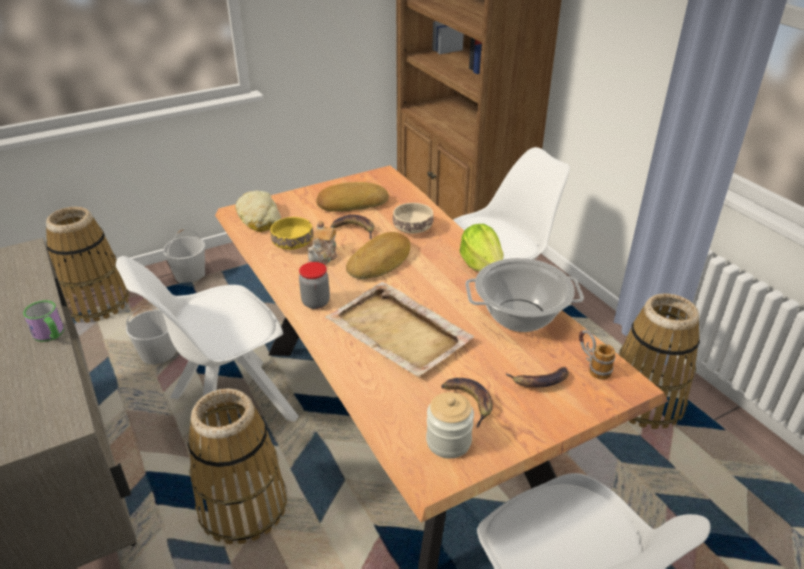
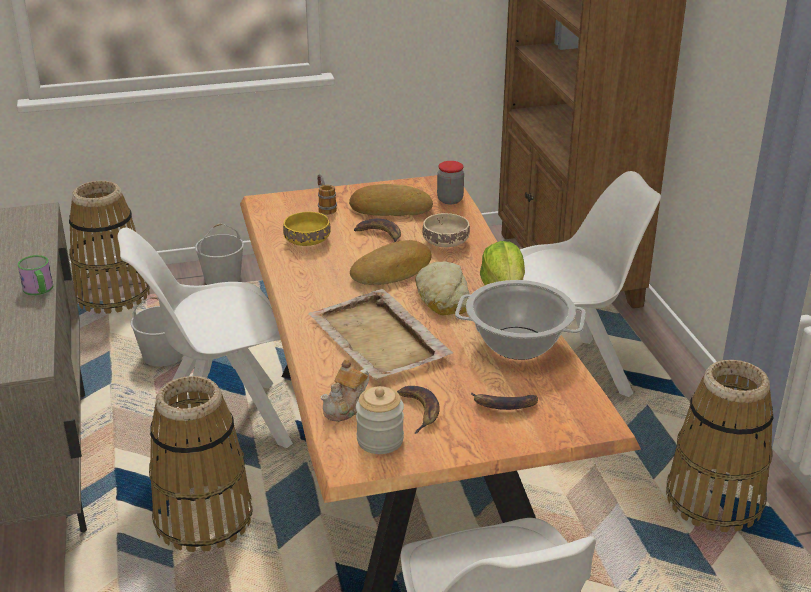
camera: 15 degrees right, 5 degrees down
bread [235,190,281,232] -> bread moved to [415,261,470,315]
jar [299,262,330,309] -> jar moved to [437,161,464,204]
teapot [307,221,337,265] -> teapot moved to [321,359,369,422]
mug [579,330,615,380] -> mug moved to [317,174,337,215]

